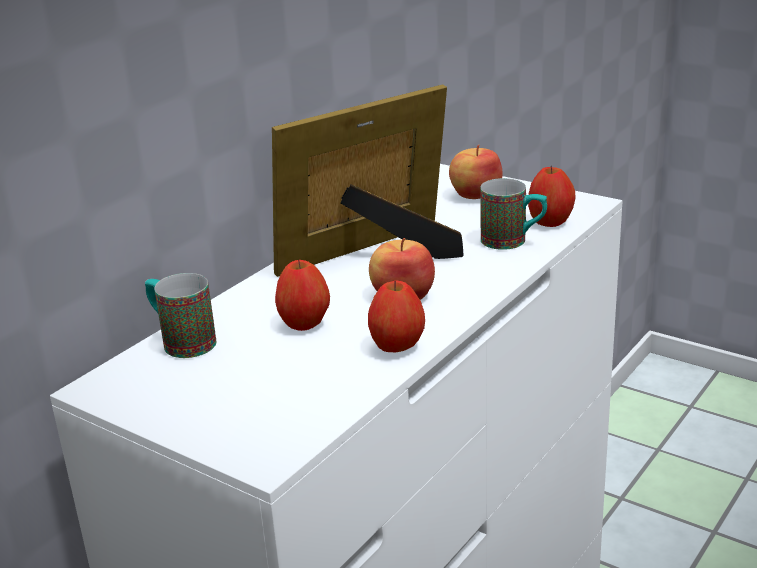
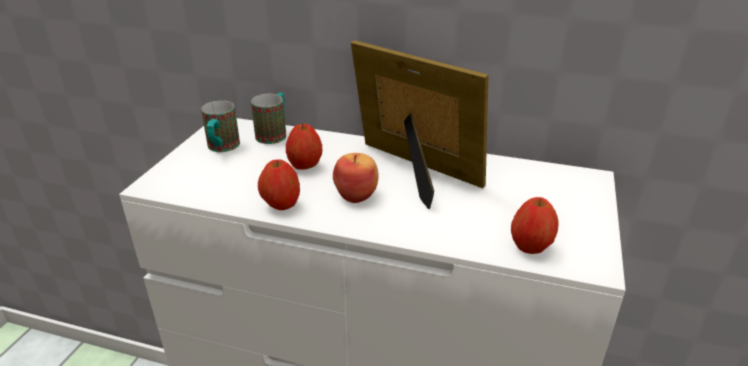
camera: 70 degrees right, 5 degrees up
apple [449,145,503,199] -> none
mug [480,178,547,250] -> mug moved to [201,100,240,152]

